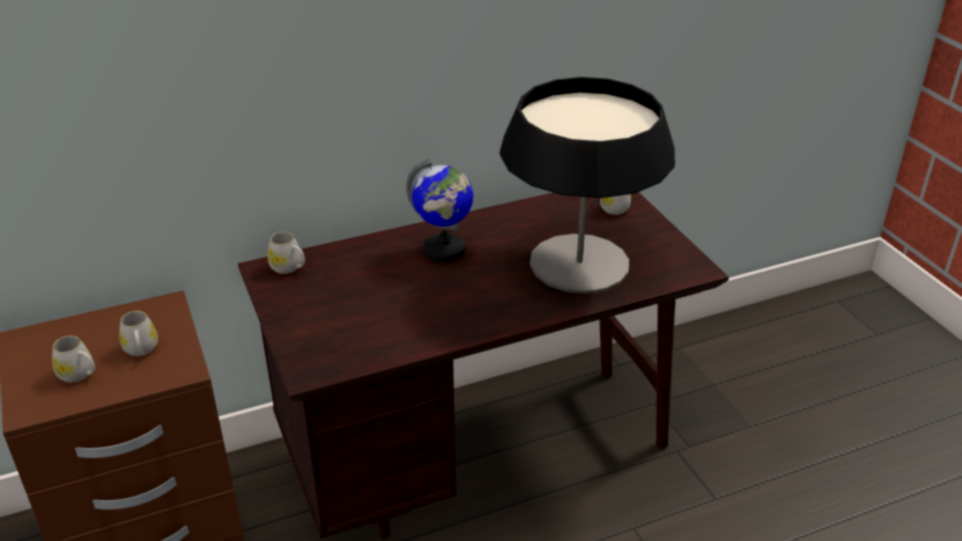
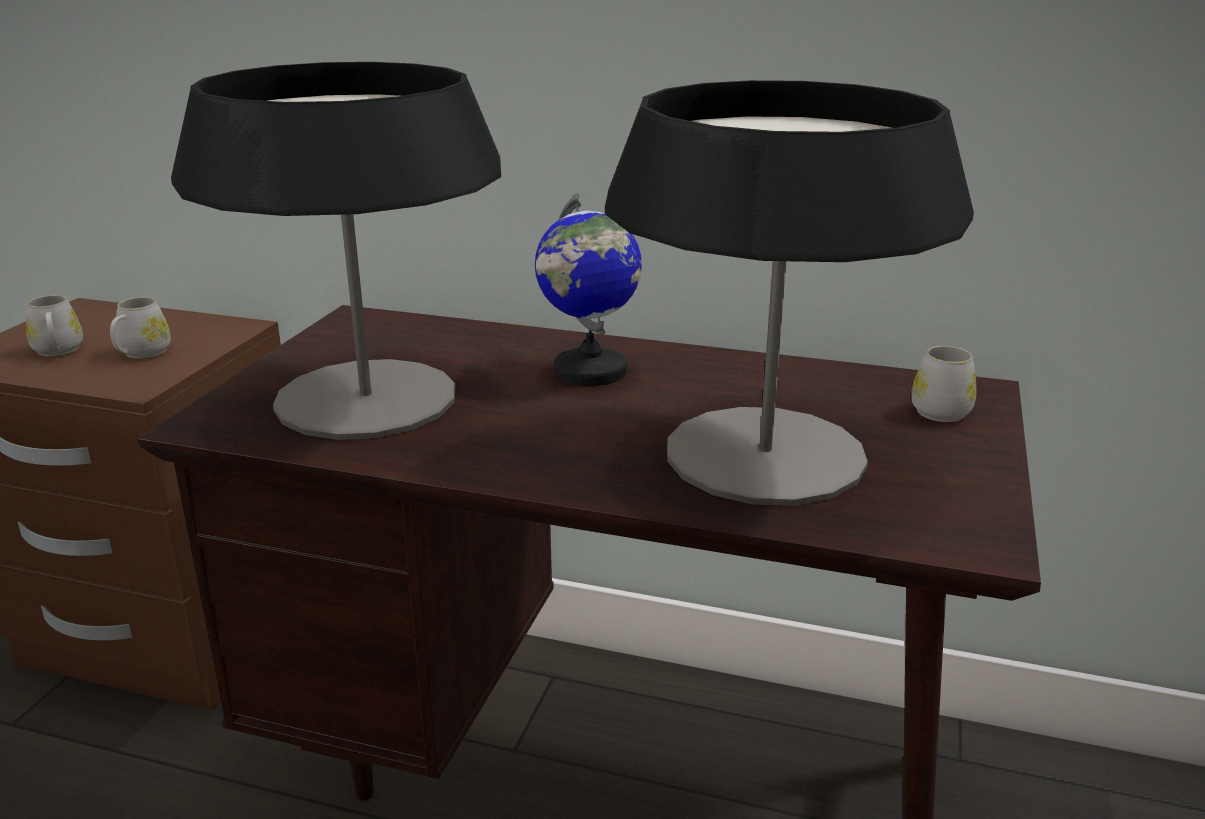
camera: 40 degrees right, 10 degrees down
white mug [268,232,305,274] -> none
none -> table lamp [171,62,501,440]

